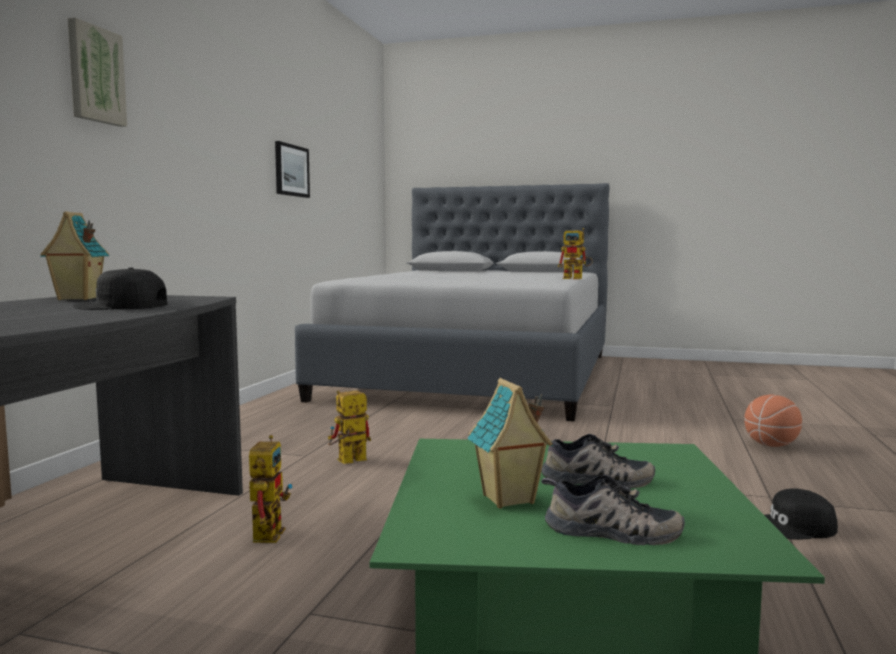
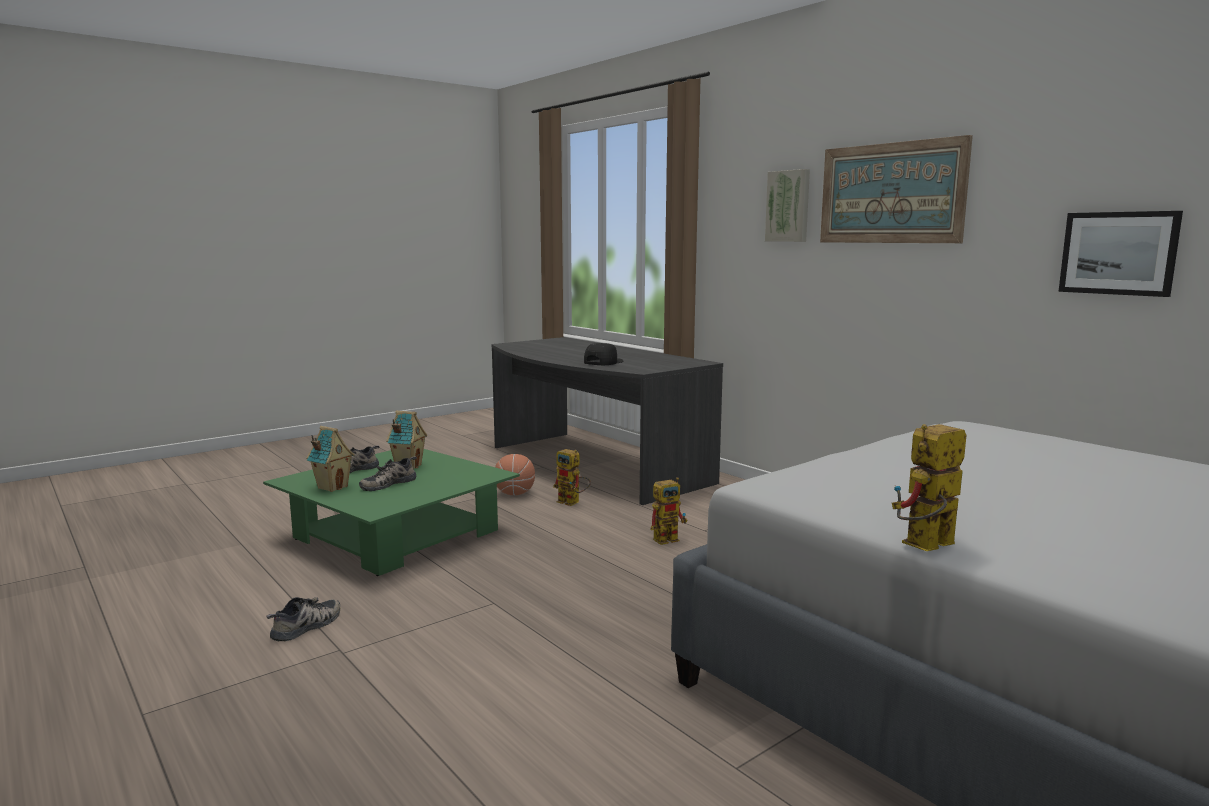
camera: 125 degrees right, 5 degrees up
toy house [40,211,109,300] -> toy house moved to [306,426,355,492]
toy robot [328,390,371,464] -> toy robot turned 60 degrees clockwise [650,477,687,545]
basketball [744,395,802,447] -> basketball moved to [495,454,535,495]
black cap [764,488,838,540] -> shoe [266,597,340,641]
none -> picture [820,135,973,243]

